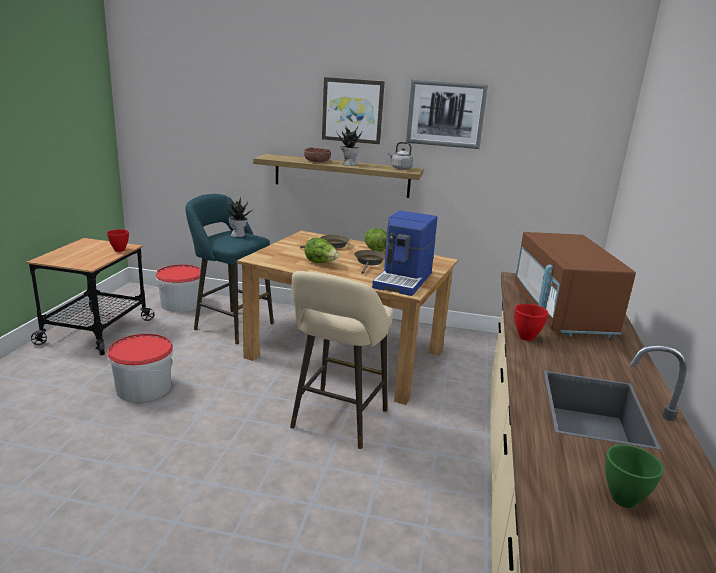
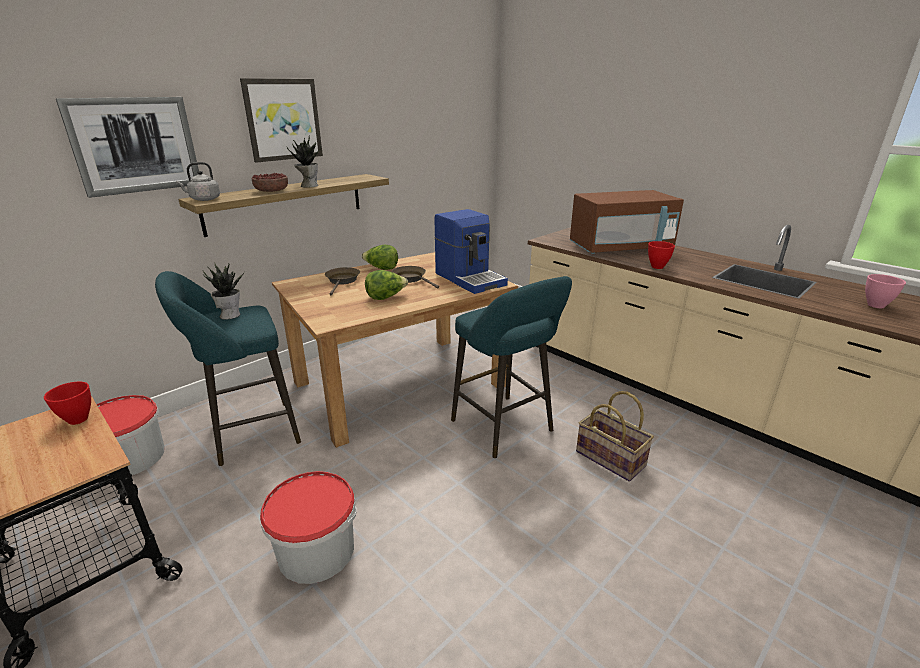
camera: 55 degrees left, 5 degrees up
beige stool [290,271,393,449] -> turquoise stool [451,276,572,458]
grey kettle [388,142,413,170] -> grey kettle moved to [176,162,220,201]
picture [406,79,488,149] -> picture moved to [56,97,199,198]
brown microwave [515,232,636,338] -> brown microwave turned 45 degrees counterclockwise [570,190,684,254]
green bowl [605,445,664,508] -> pink bowl [865,274,906,308]
none -> basket [576,391,654,482]

